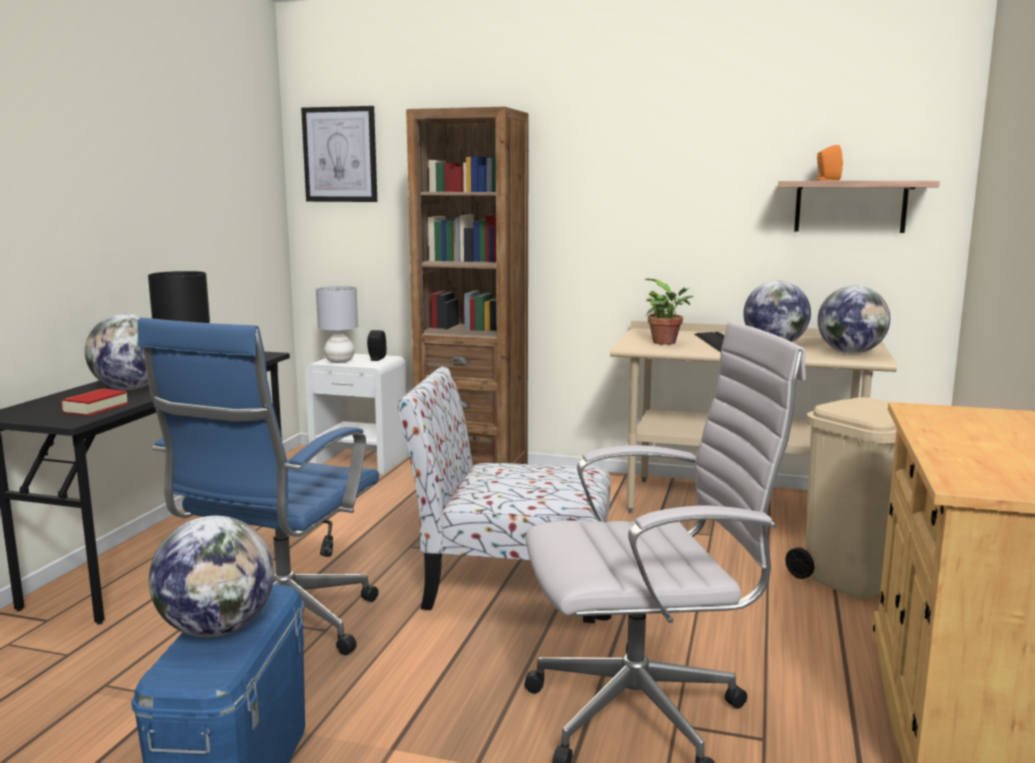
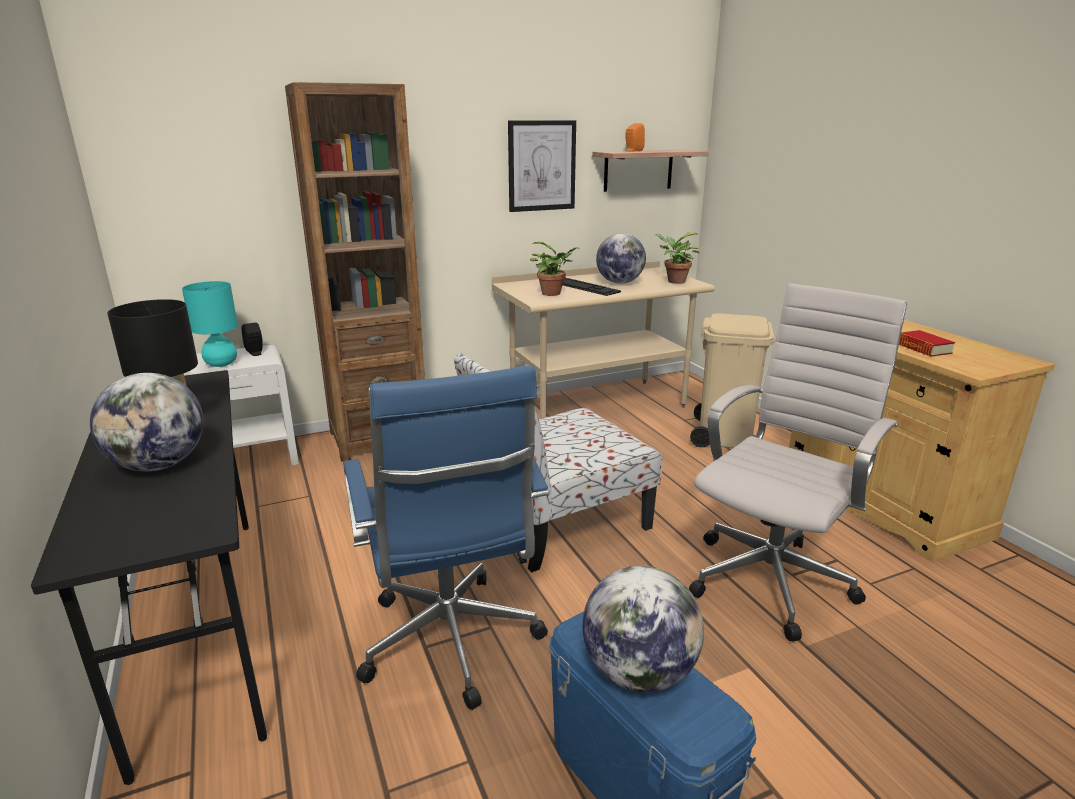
camera: 40 degrees left, 10 degrees up
book [61,389,129,416] -> book moved to [899,330,955,357]
picture [301,106,377,202] -> picture moved to [508,120,576,212]
grey table lamp [316,286,358,363] -> turquoise table lamp [182,281,238,367]
globe [818,285,890,354] -> potted plant [656,232,700,284]

